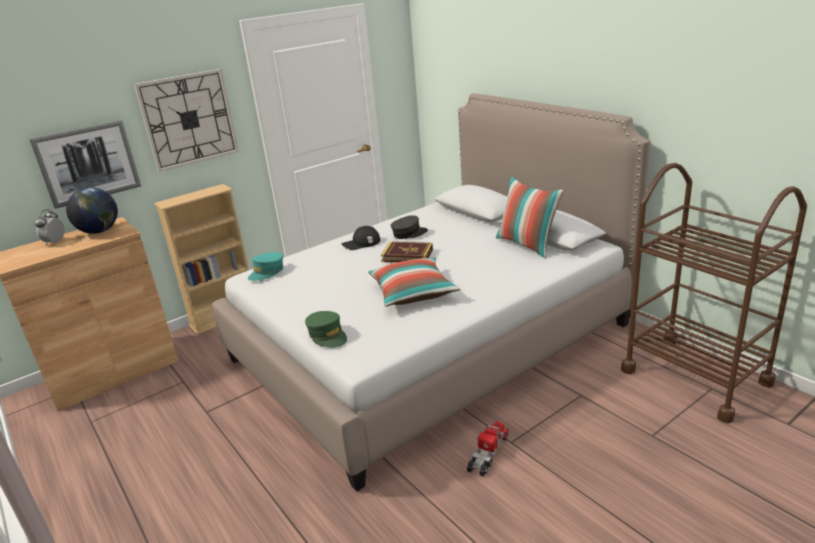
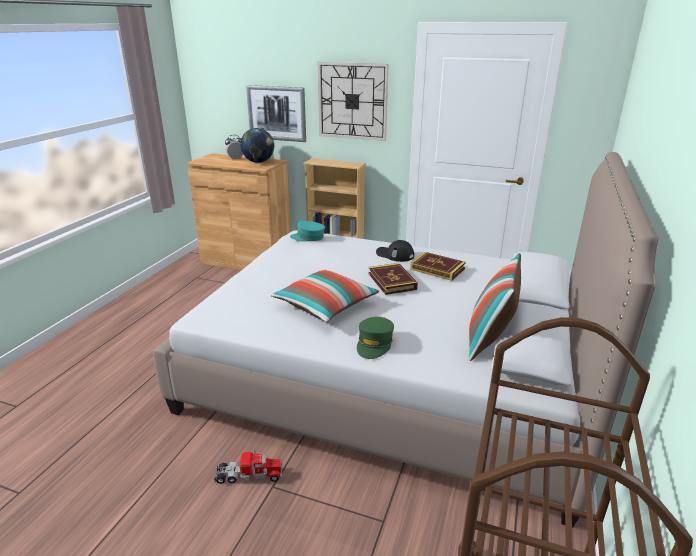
camera: 55 degrees right, 0 degrees up
green cap [305,311,347,348] -> green cap moved to [357,317,394,359]
grey cap [391,215,428,239] -> book [410,252,466,281]

